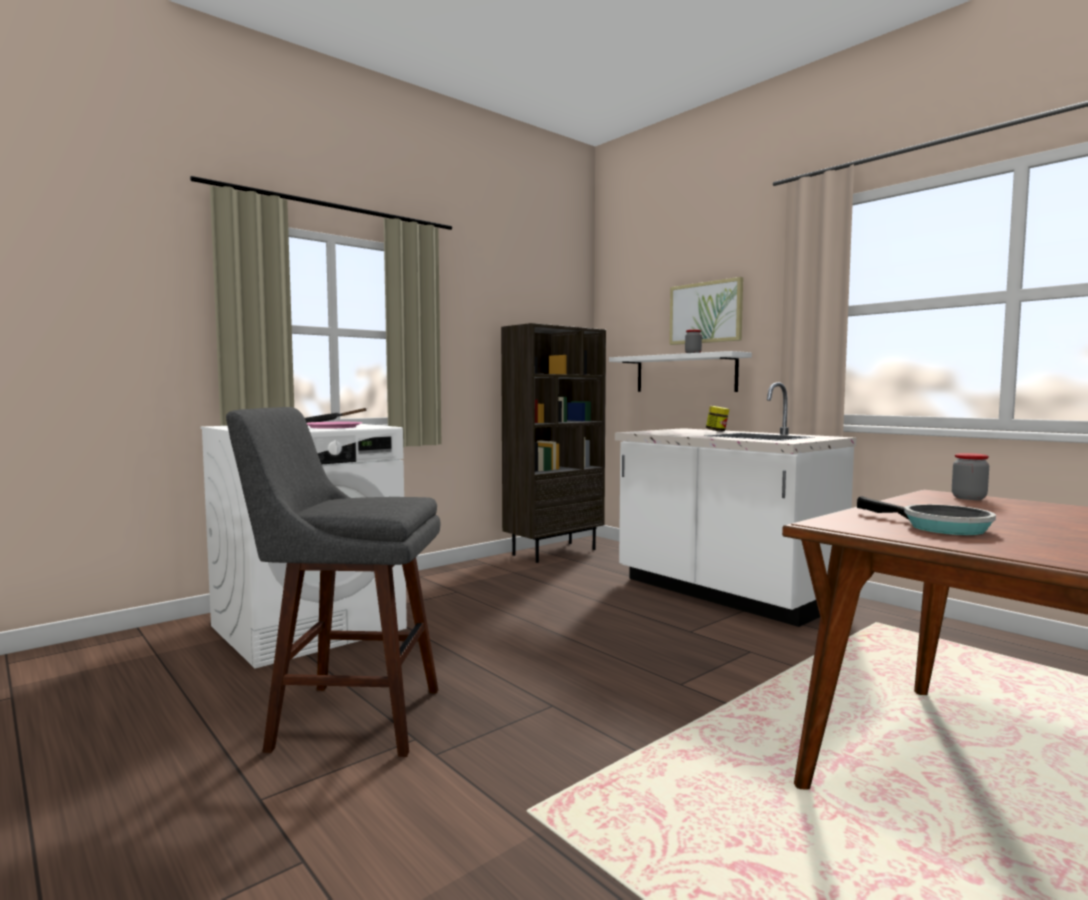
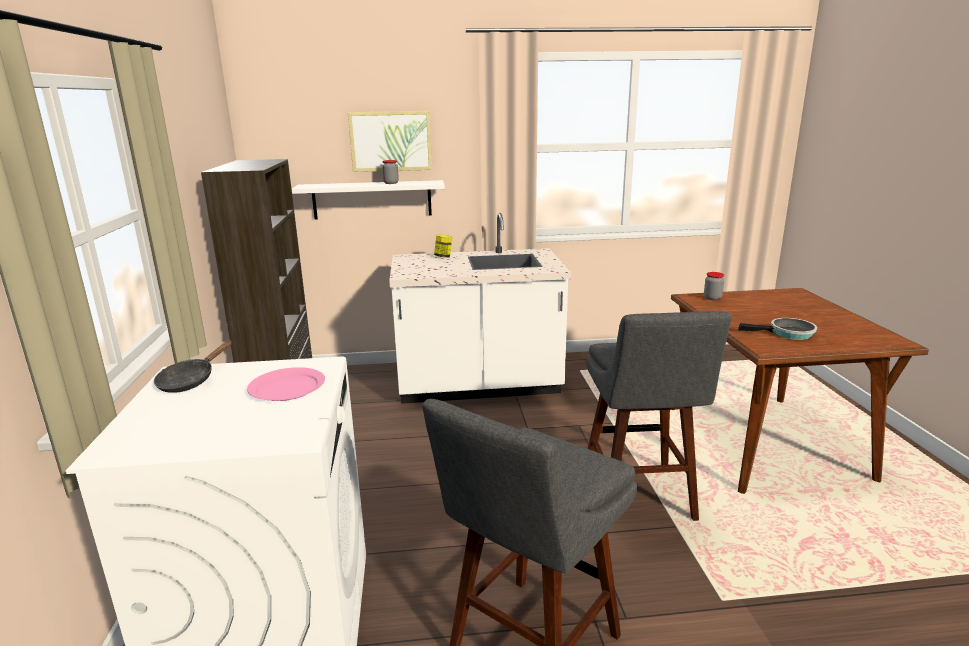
camera: 55 degrees left, 15 degrees up
none -> grey stool [586,311,732,521]

